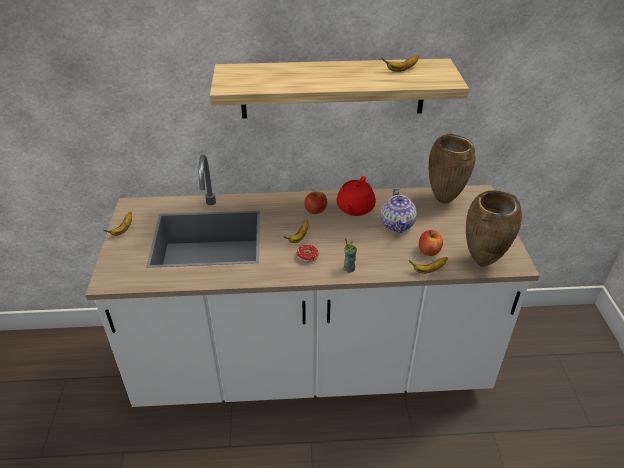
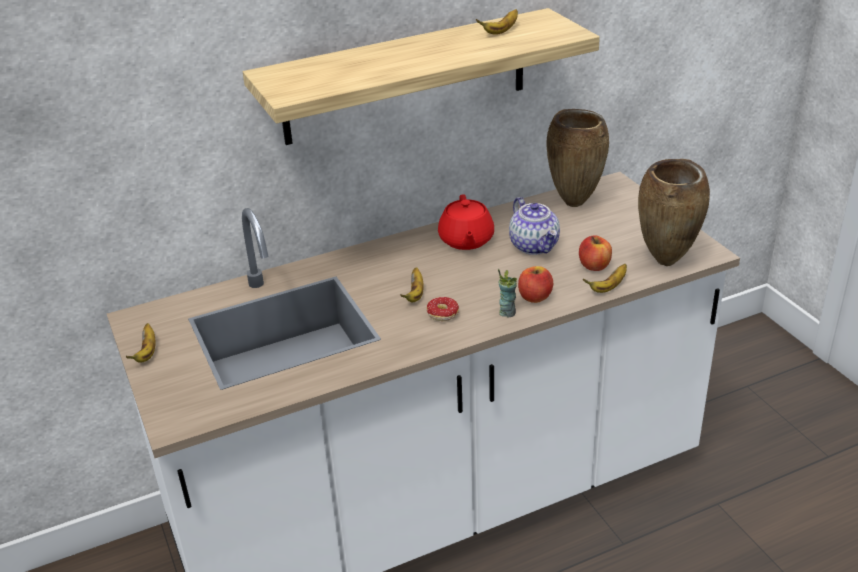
camera: 20 degrees left, 5 degrees down
apple [304,191,327,214] -> apple moved to [518,266,553,303]

